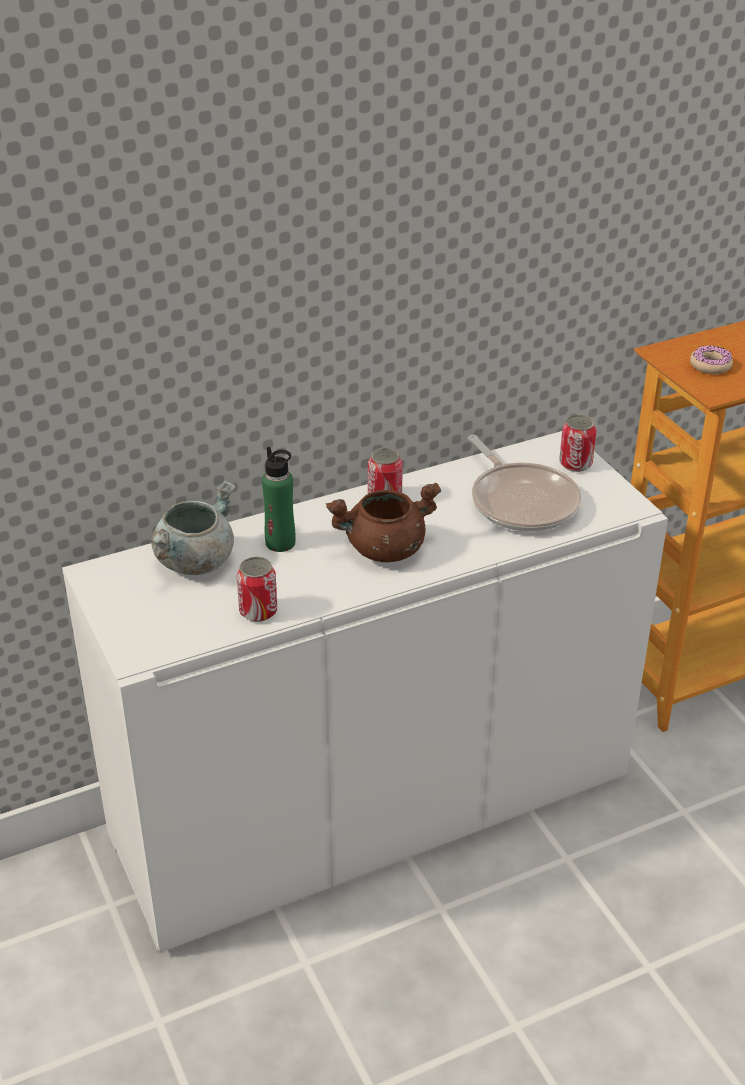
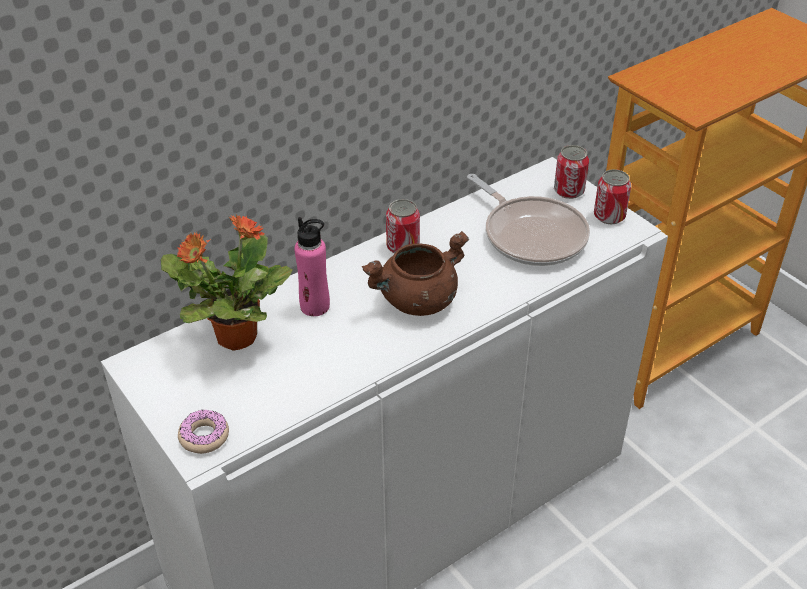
camera: 10 degrees left, 5 degrees up
grey cooking pot [150,480,235,575] -> potted plant [161,214,293,351]
can [237,557,277,622] -> can moved to [594,169,631,224]
green bottle [262,447,296,552] -> pink bottle [294,217,330,316]
donut [690,345,733,374] -> donut moved to [178,409,229,454]

